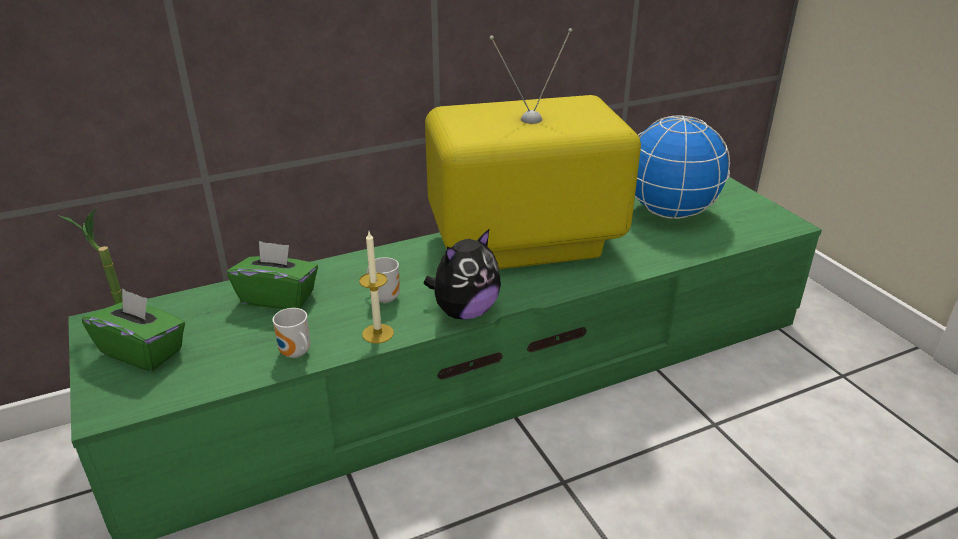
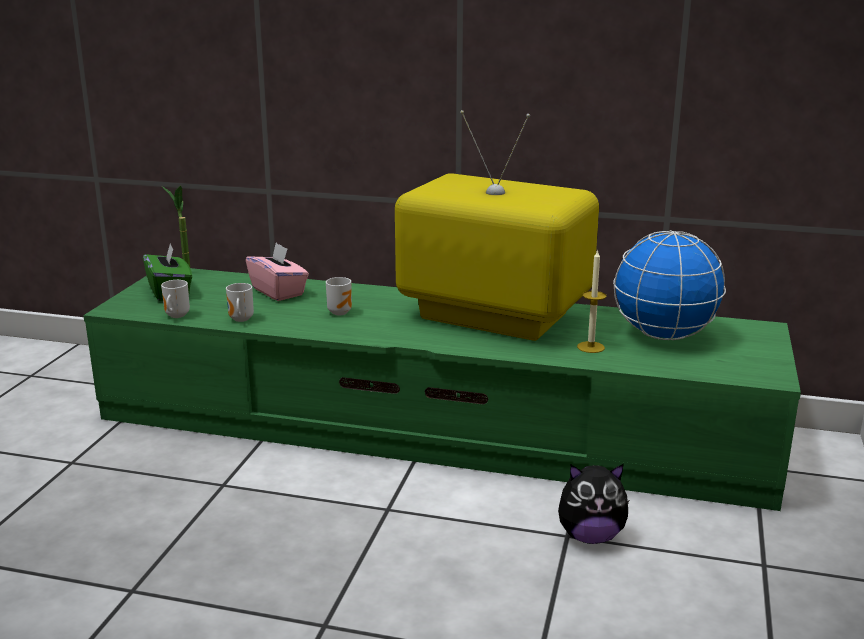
camera: 40 degrees right, 10 degrees down
green tissue box [227,241,318,309] -> pink tissue box [246,243,309,301]
candle [359,232,394,344] -> candle moved to [577,249,606,353]
plush toy [423,228,501,320] -> plush toy moved to [558,464,629,544]
none -> mug [161,280,190,318]

